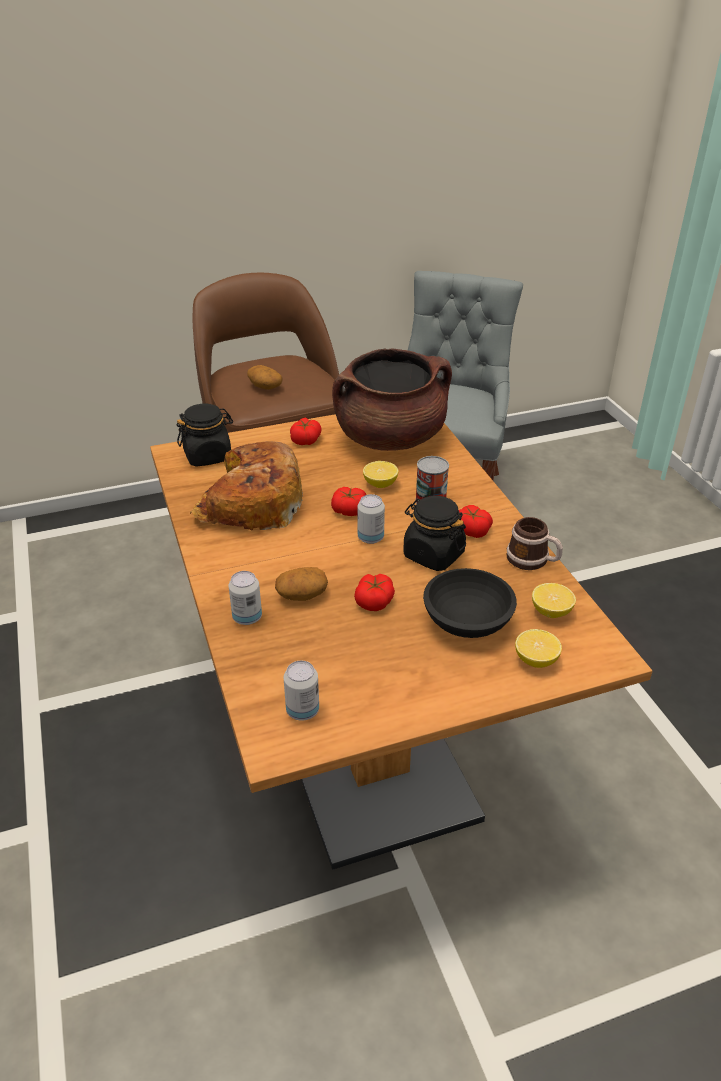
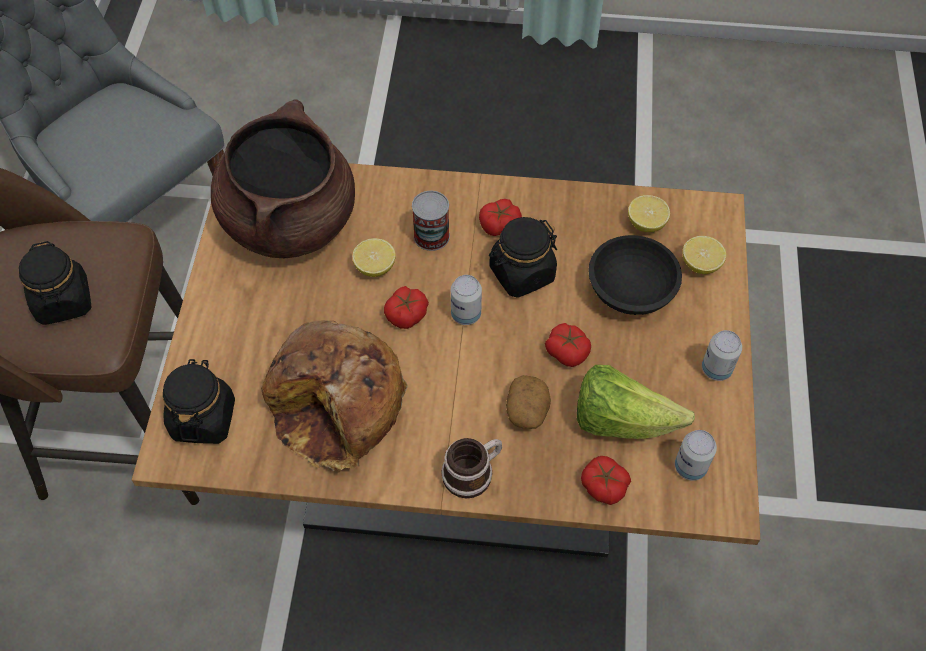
camera: 65 degrees left, 20 degrees up
can [229,571,262,625] -> can moved to [702,330,742,381]
potato [247,365,283,390] -> black jar [19,241,92,325]
tomato [290,417,322,445] -> tomato moved to [581,456,631,505]
mug [506,517,563,570] -> mug moved to [441,438,502,498]
none -> lettuce [577,365,695,439]

